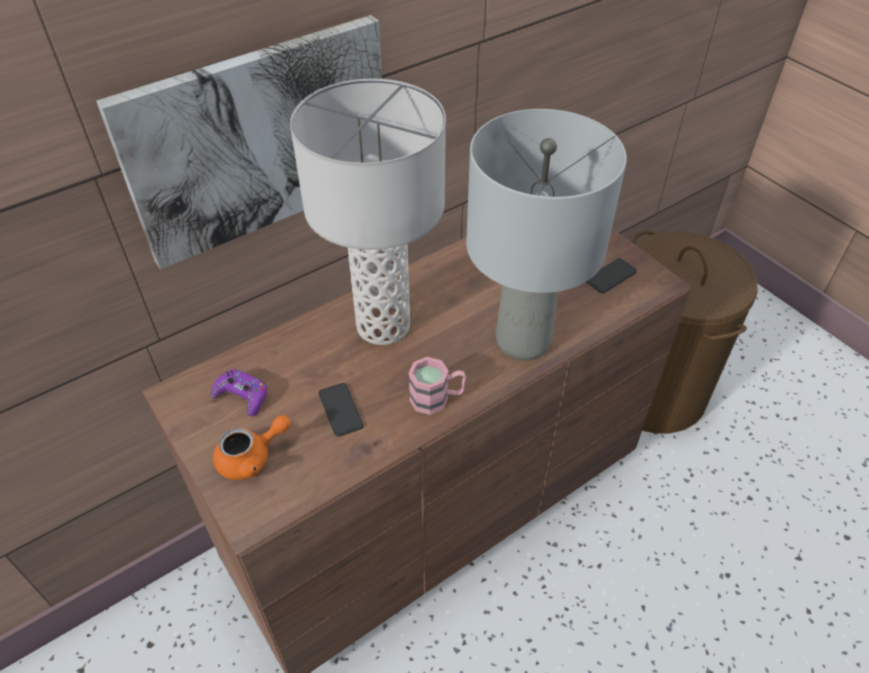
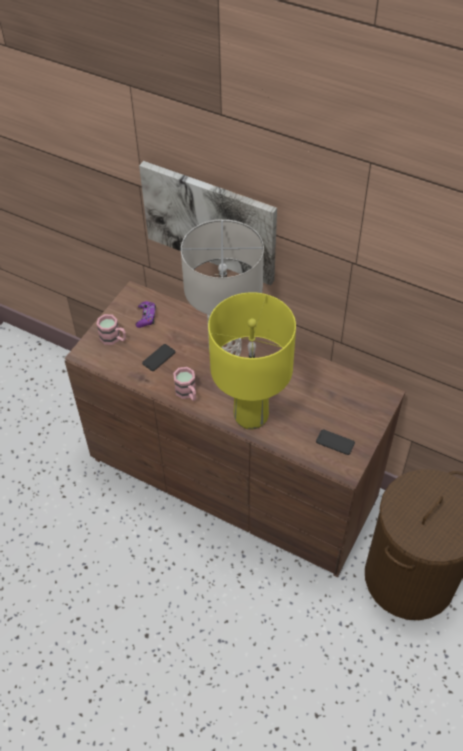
camera: 65 degrees right, 5 degrees up
orange teapot [213,415,291,480] -> pink mug [96,314,126,345]
grey table lamp [466,109,627,361] -> yellow table lamp [208,292,296,430]

